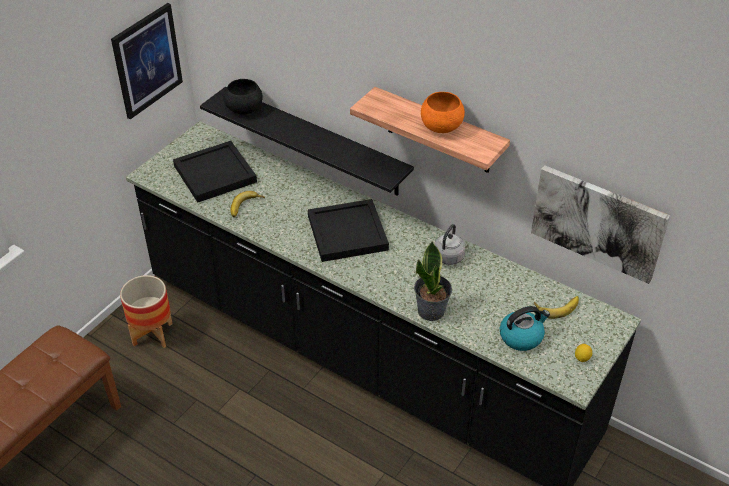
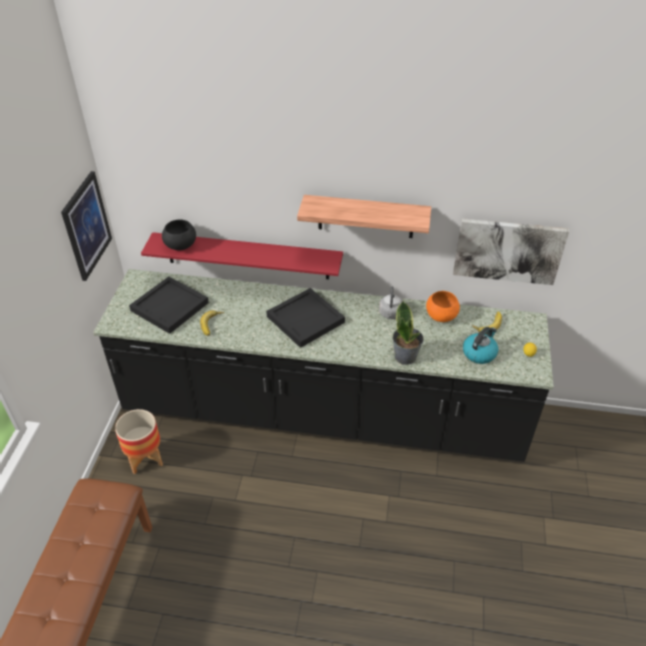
camera: 25 degrees left, 0 degrees up
black shelf [200,87,414,196] -> red shelf [141,232,343,279]
orange bowl [421,92,465,133] -> orange bowl moved to [426,291,460,322]

